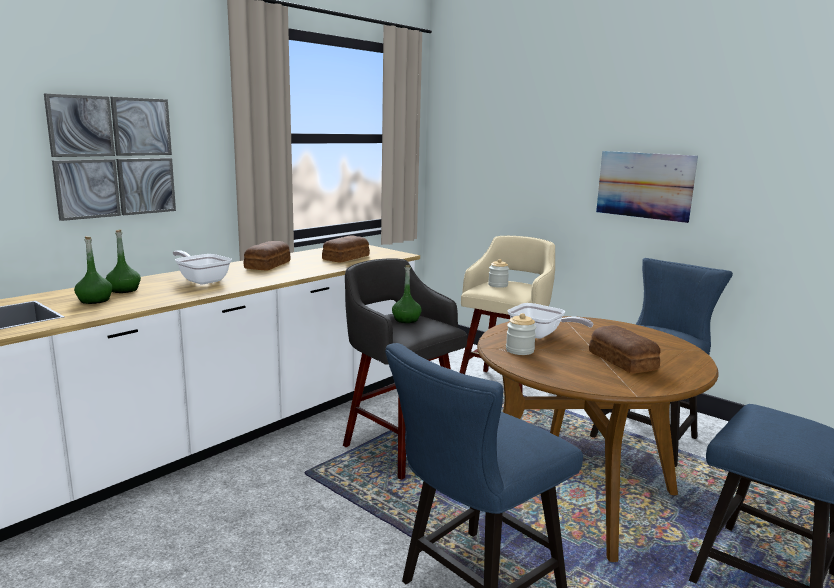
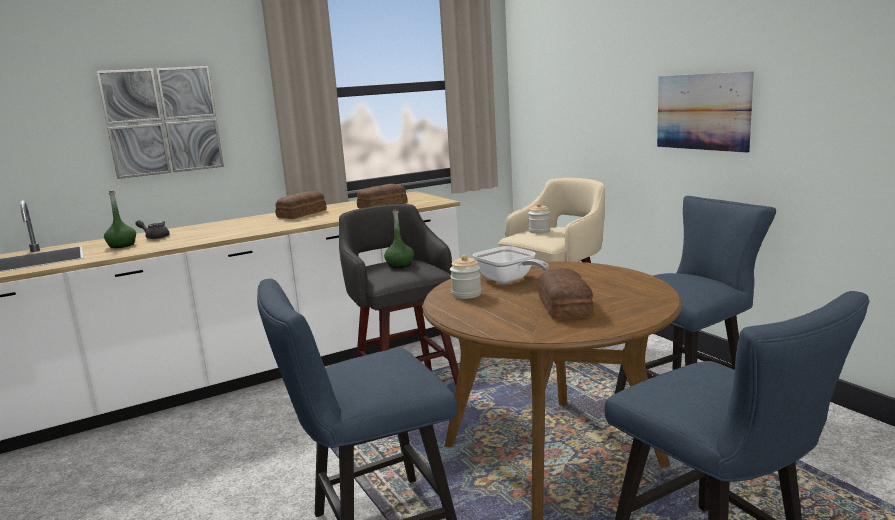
camera: 20 degrees right, 0 degrees up
green bottle [106,229,141,293] -> grey teapot [136,220,170,239]
frying pan [173,250,232,284] -> none

